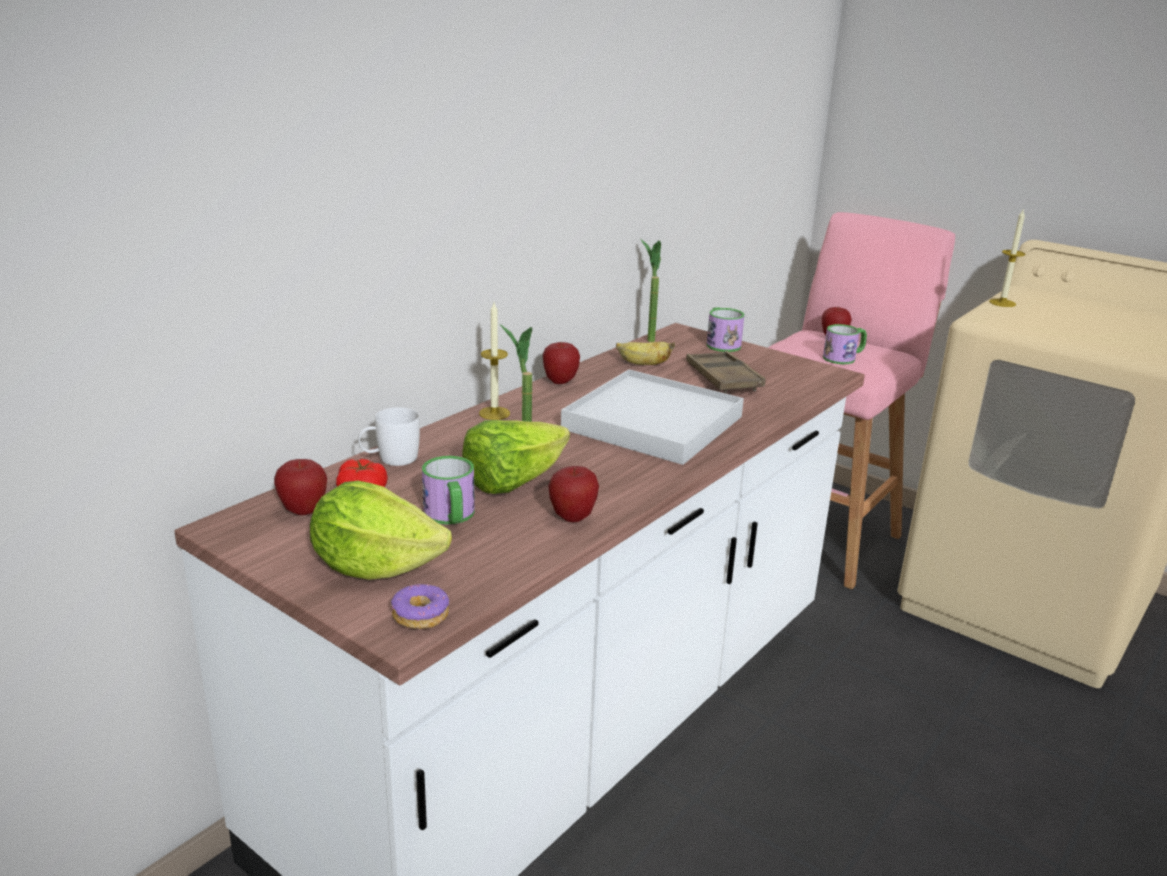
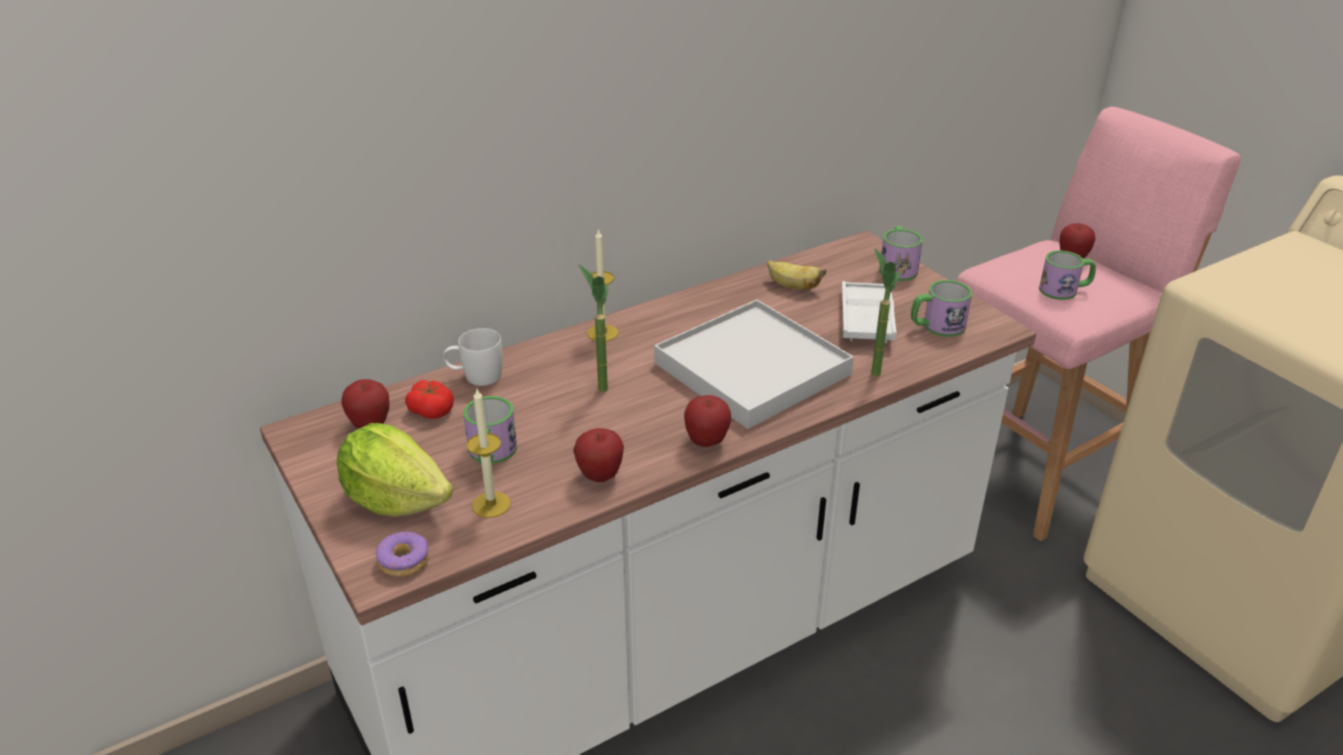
camera: 20 degrees right, 10 degrees up
lettuce [462,420,570,494] -> none
apple [543,342,580,384] -> apple moved to [684,395,731,447]
potted plant [641,239,661,342] -> potted plant moved to [871,248,900,377]
brown tray [686,351,765,393] -> white tray [841,281,897,343]
candle [989,208,1025,307] -> candle moved to [467,389,511,518]
none -> mug [911,280,972,337]

